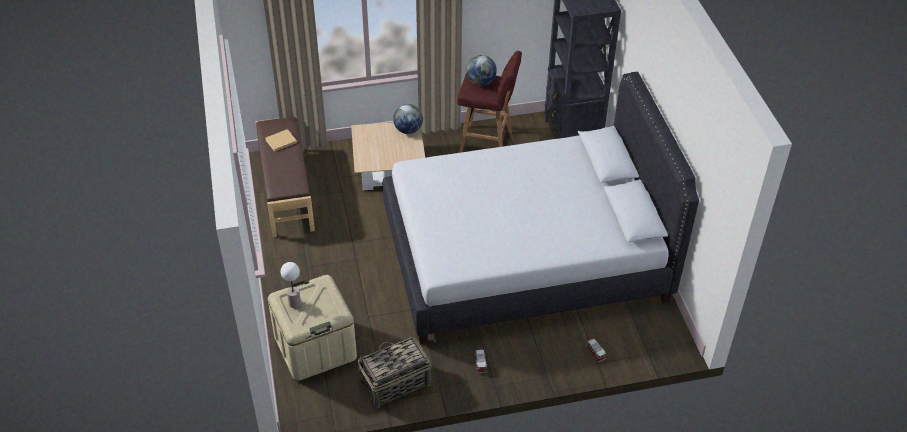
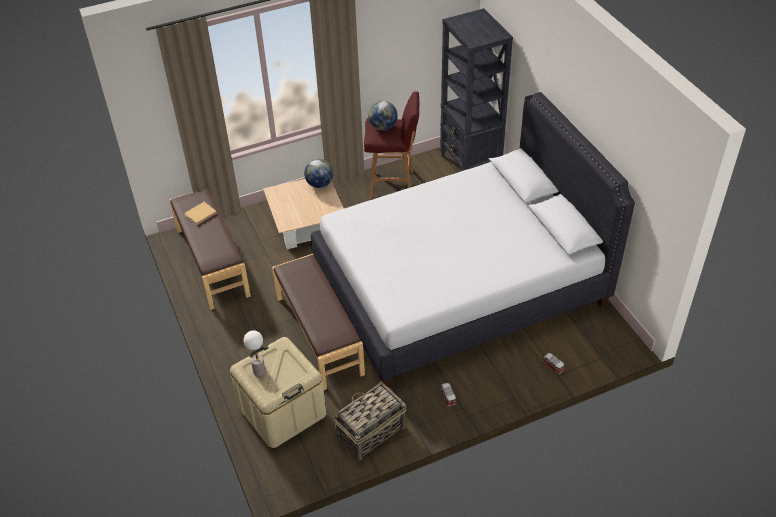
camera: 10 degrees left, 0 degrees up
none -> brown bench [272,254,365,390]

